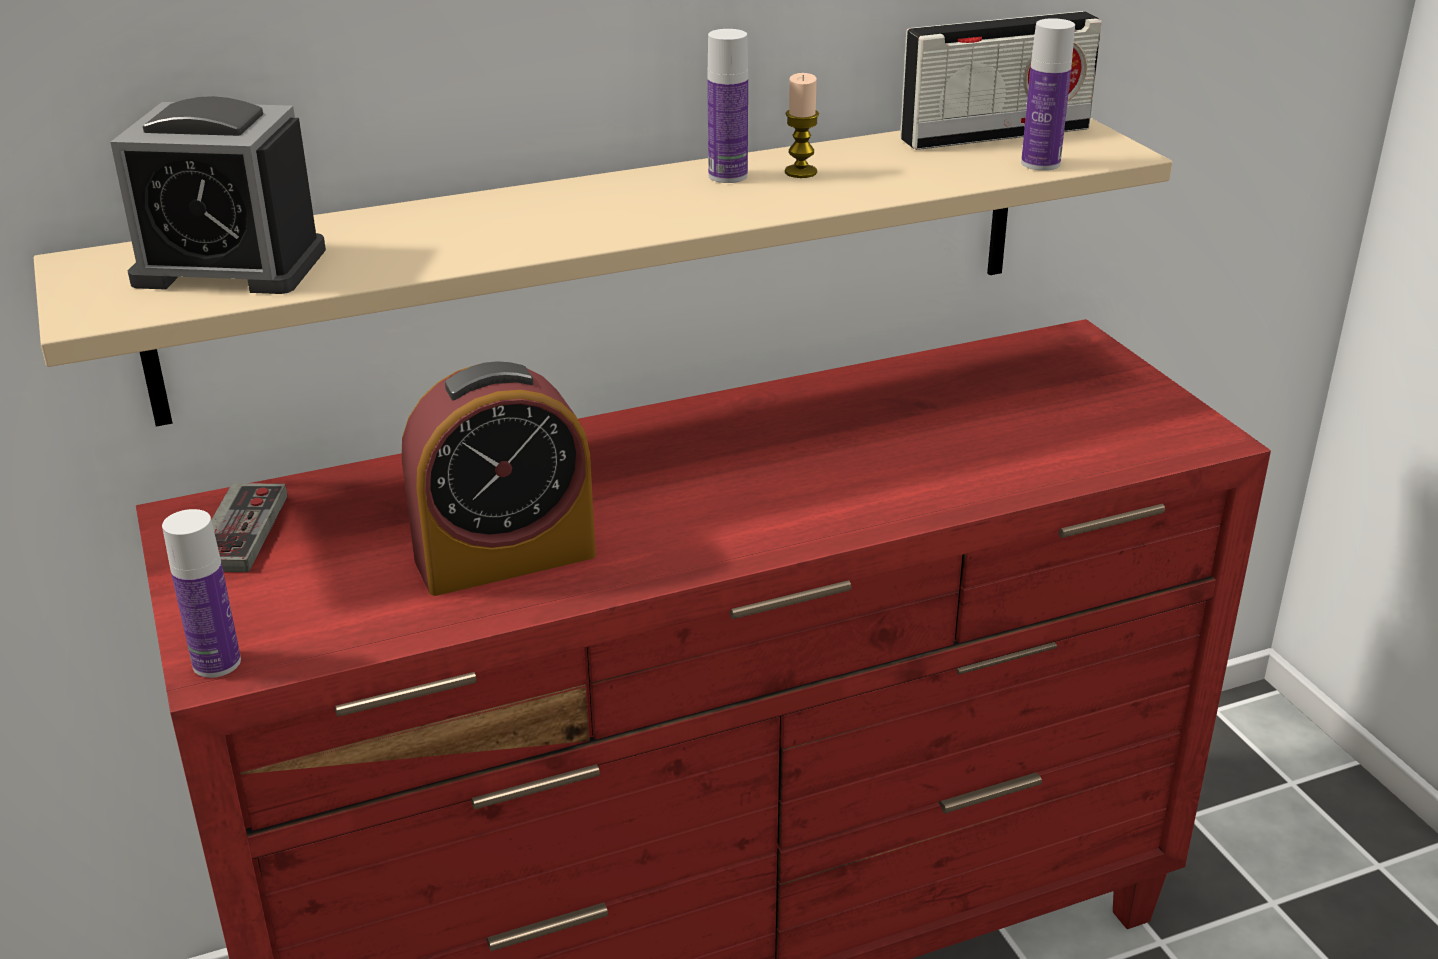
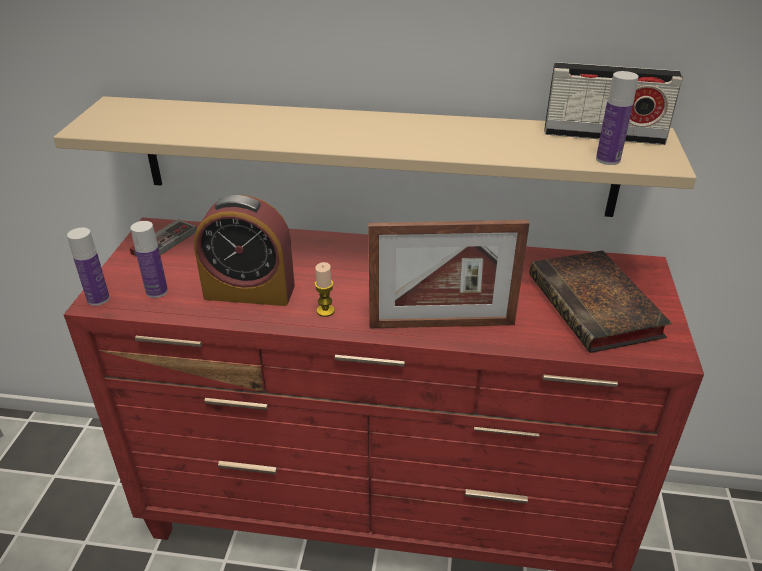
camera: 30 degrees right, 5 degrees up
alarm clock [110,96,326,294] -> none
bottle [707,29,748,183] -> bottle moved to [130,221,168,298]
candle [785,73,819,178] -> candle moved to [314,262,335,317]
none -> picture frame [368,220,529,328]
none -> book [529,250,672,353]

